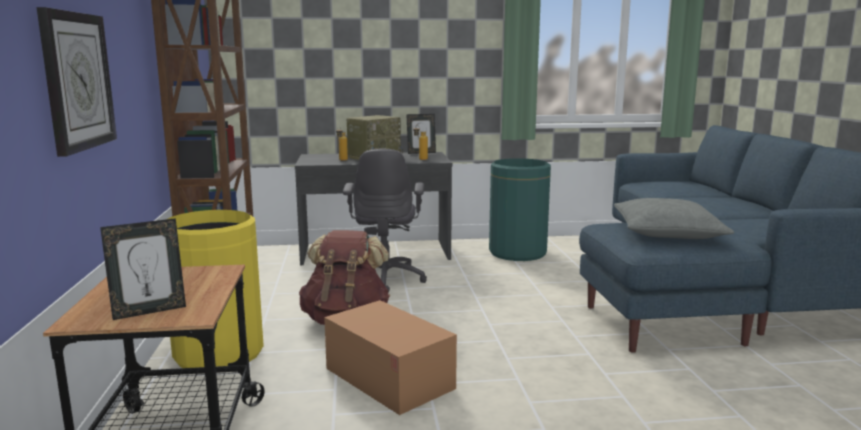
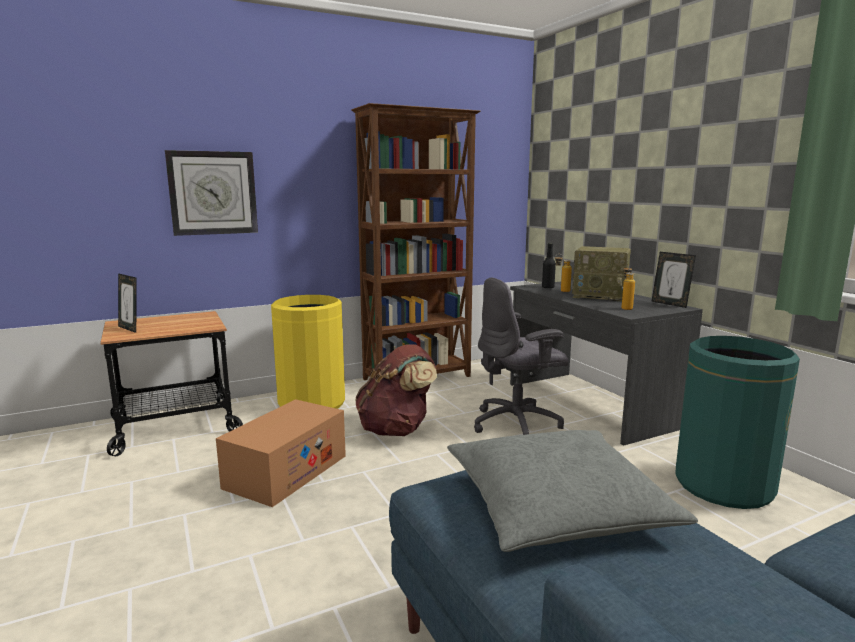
camera: 70 degrees right, 0 degrees up
none -> black bottle [542,243,556,289]

